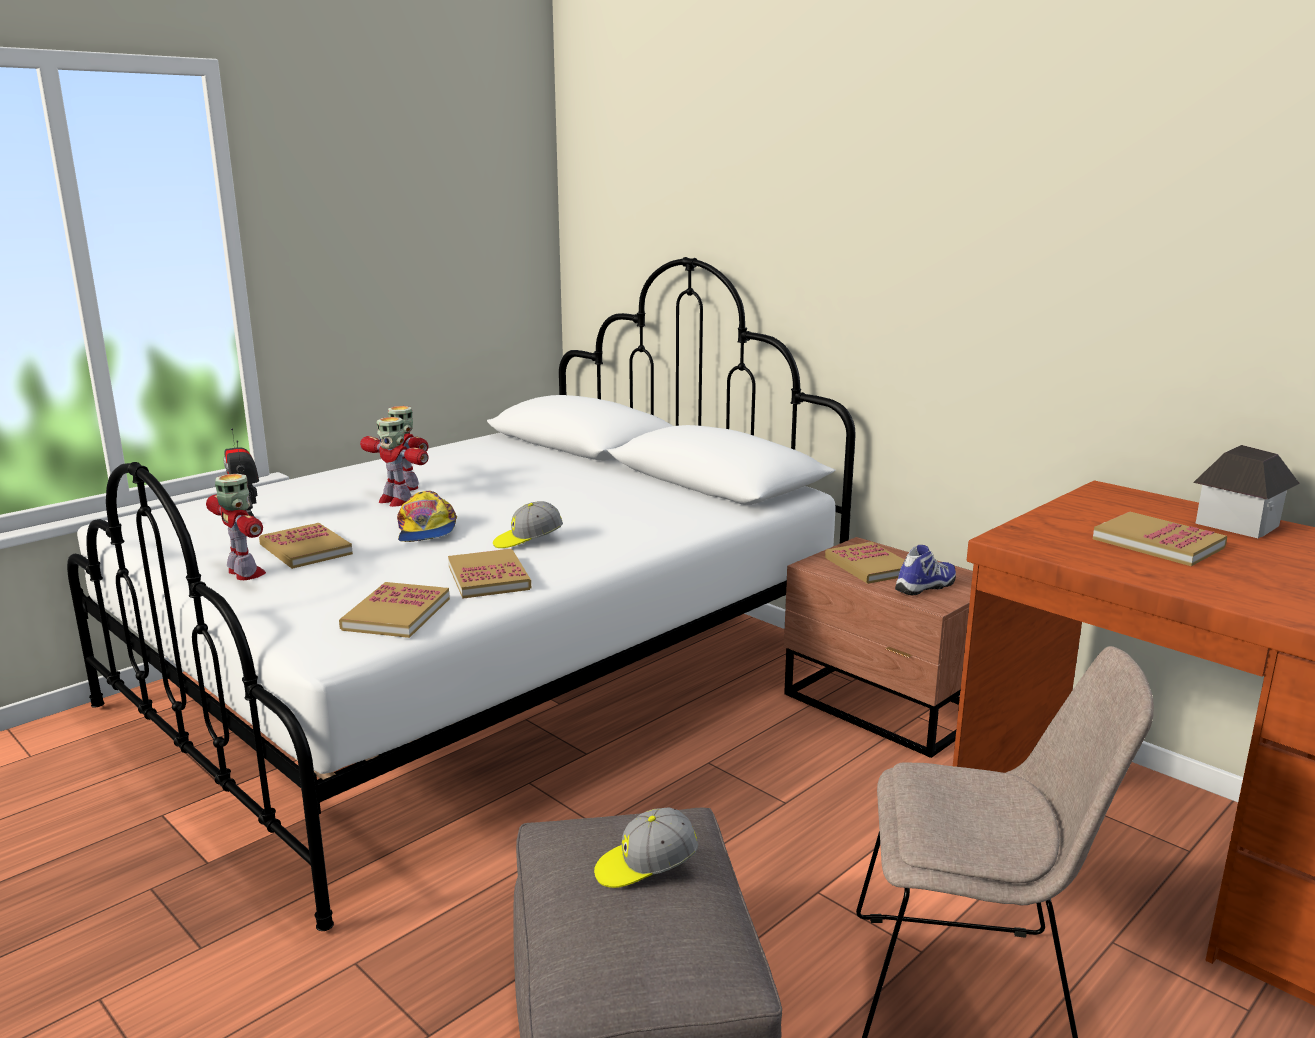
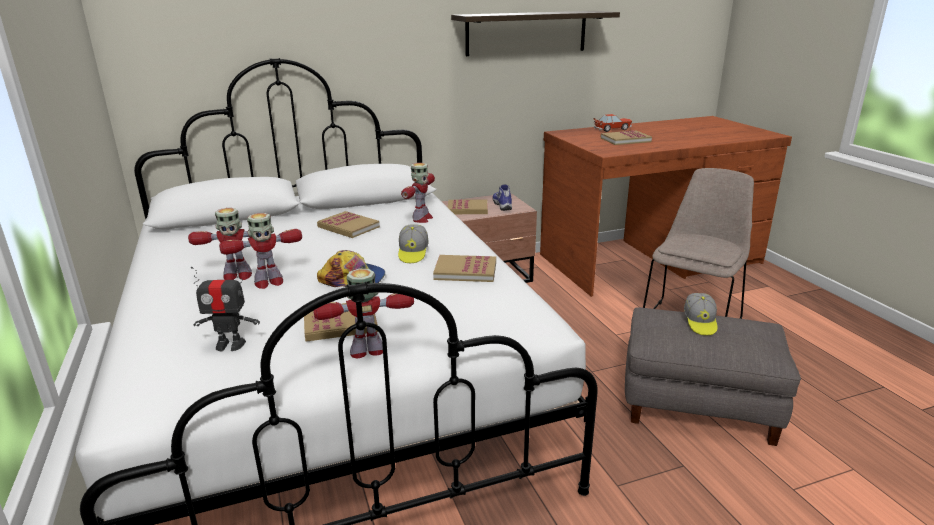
camera: 65 degrees left, 5 degrees up
book [339,582,450,638] -> book moved to [317,211,380,238]
toy house [1193,445,1300,538] -> toy car [593,114,632,132]
none -> toy robot [401,163,435,223]
none -> shelf [451,11,620,56]

